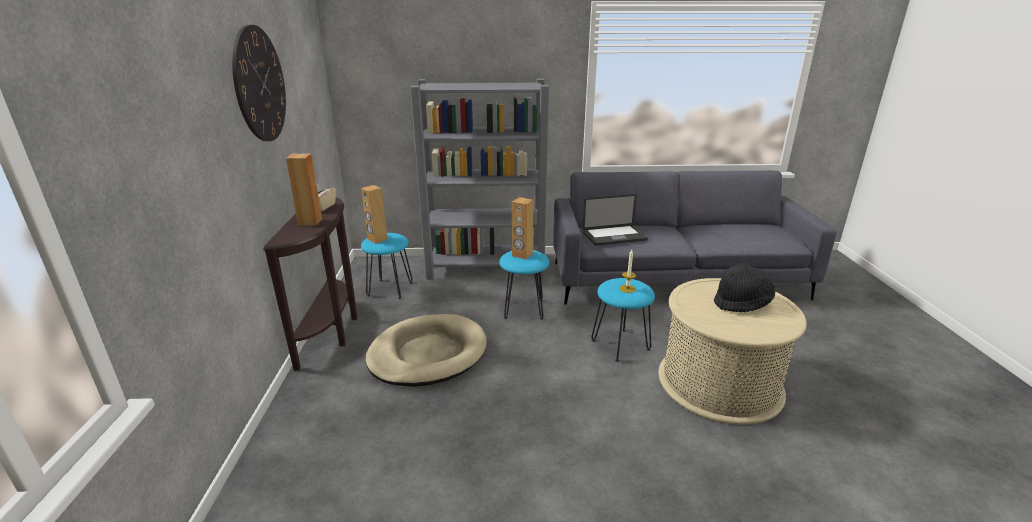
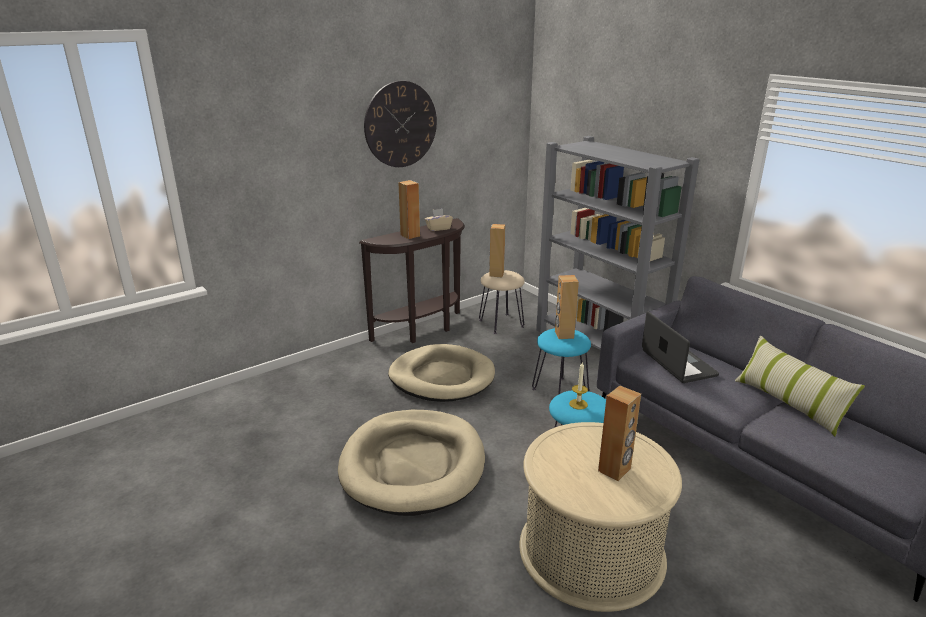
camera: 55 degrees right, 0 degrees up
turquoise stool [361,233,413,299] -> beige stool [479,270,525,334]
laptop [583,194,648,246] -> laptop turned 150 degrees counterclockwise [642,311,719,383]
black hat [714,263,775,312] -> brown speaker [598,385,641,481]
none -> beige dog bed [338,410,485,516]
none -> pillow [735,336,865,436]

